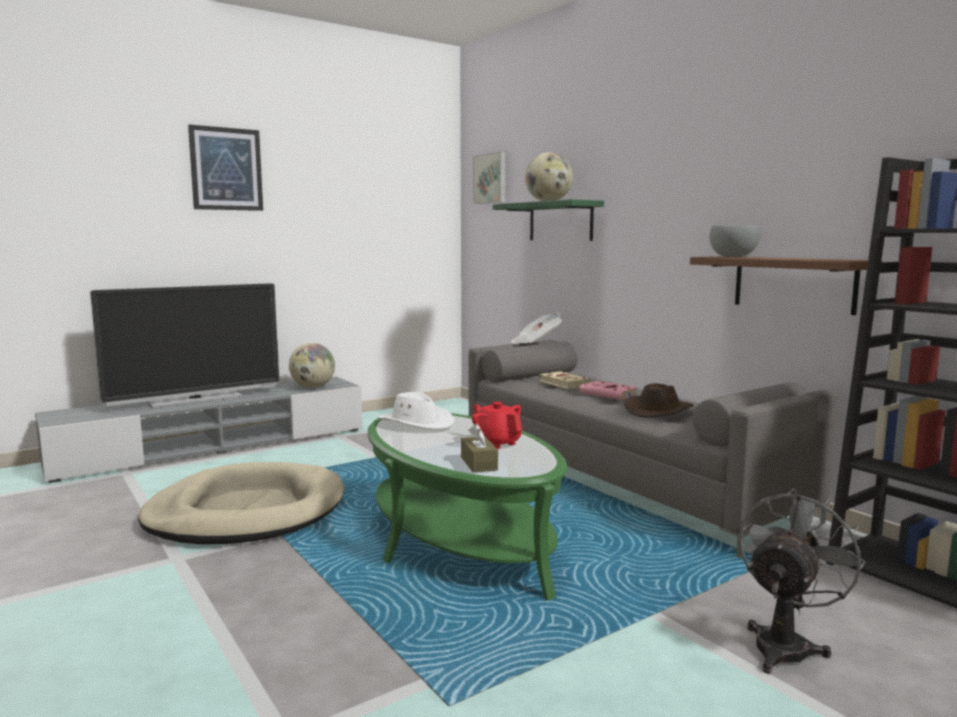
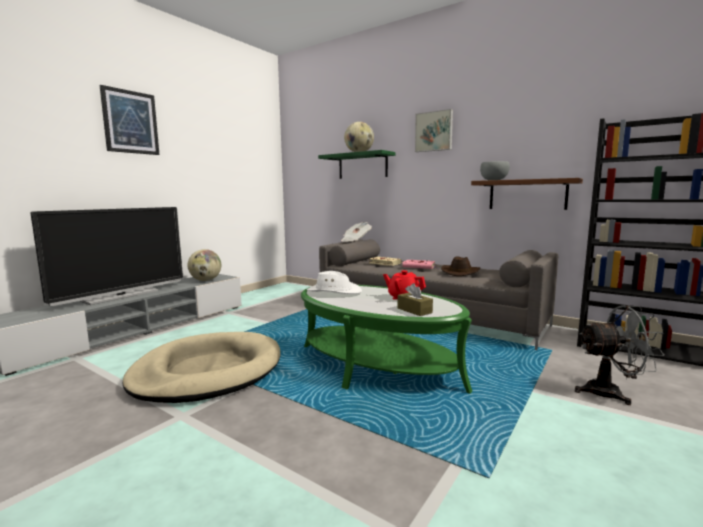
camera: 20 degrees left, 0 degrees up
picture [473,151,506,204] -> picture moved to [415,109,453,152]
grey fan [739,488,865,674] -> grey fan turned 75 degrees clockwise [575,305,664,405]

